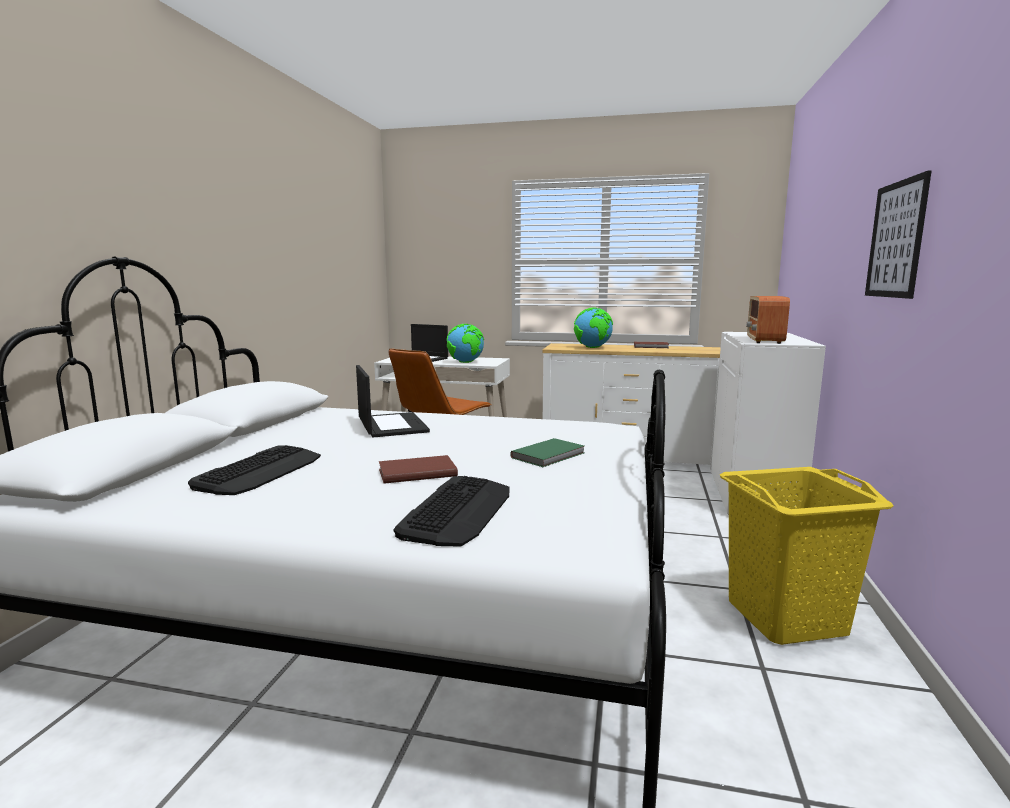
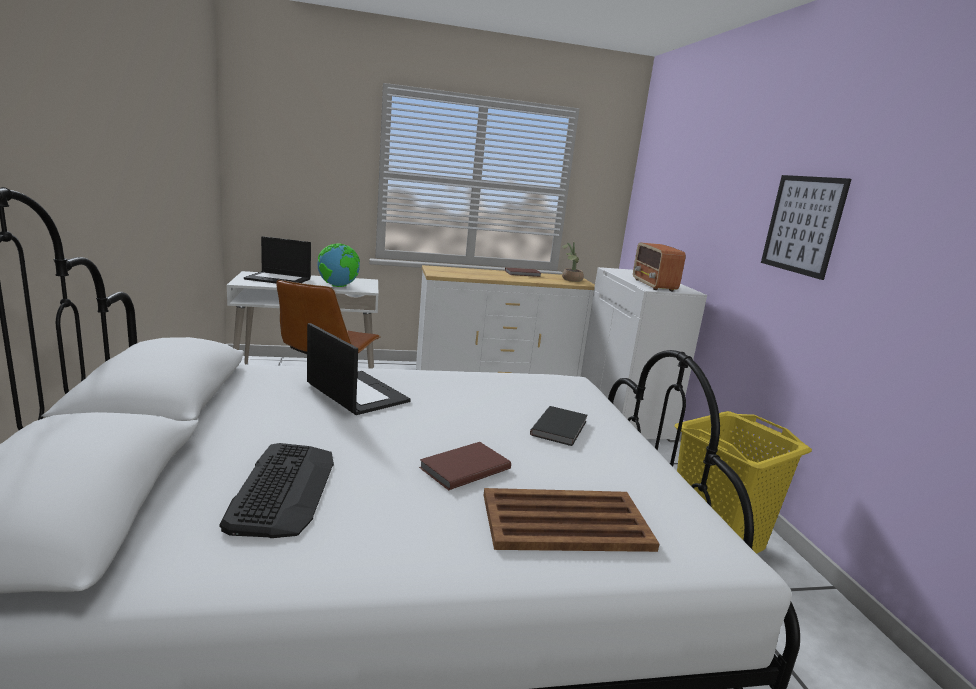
camera: 25 degrees left, 5 degrees up
keyboard [393,476,509,547] -> brown tray [484,488,659,552]
green book [510,438,584,467] -> black book [530,406,587,446]
globe [574,307,613,348] -> none
none -> potted plant [562,242,584,282]

